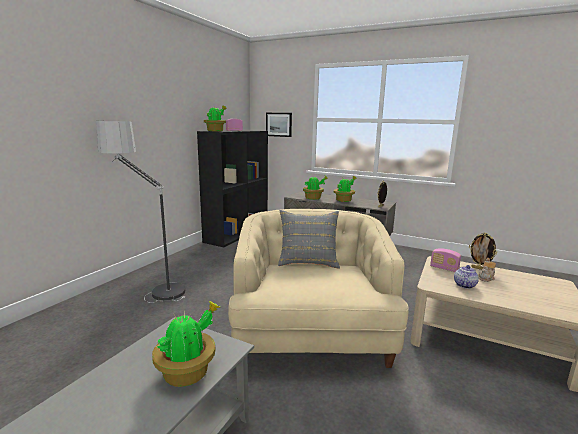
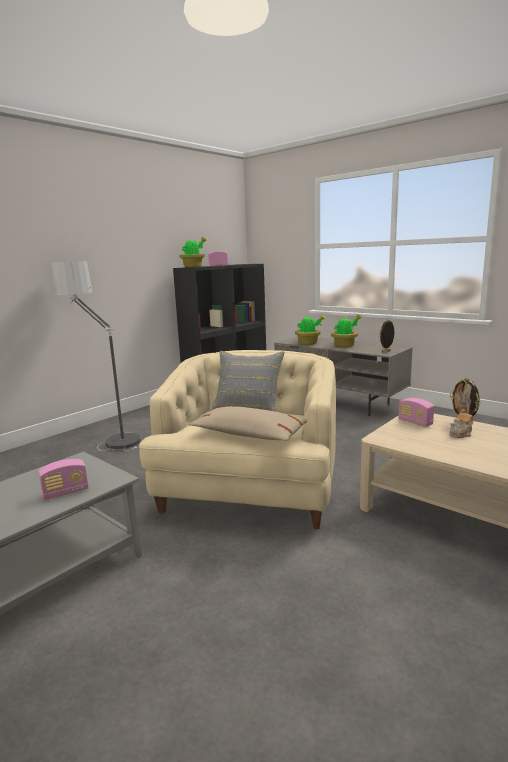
camera: 15 degrees right, 0 degrees up
potted plant [152,301,220,387] -> radio [38,459,89,500]
picture [266,113,292,137] -> none
teapot [454,265,479,289] -> none
none -> beige pillow [189,406,307,441]

